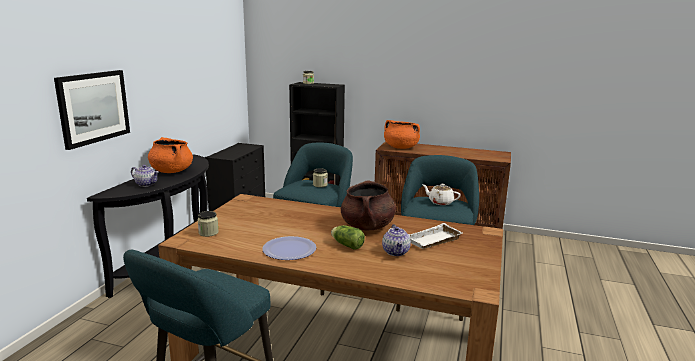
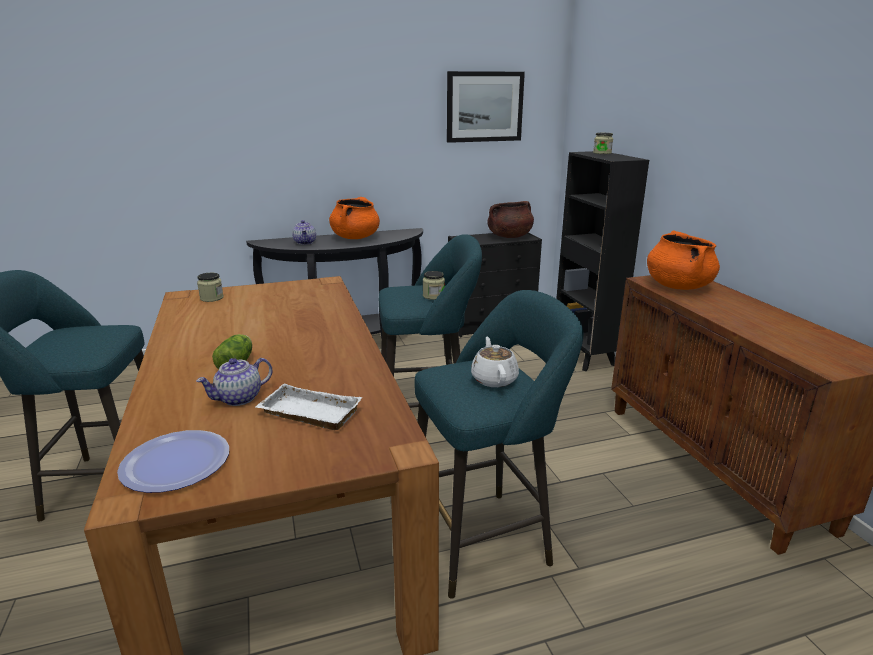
camera: 55 degrees right, 5 degrees up
picture [54,70,130,150] -> picture moved to [447,71,525,143]
plate [262,236,316,260] -> plate moved to [117,430,229,493]
brown cooking pot [341,180,396,230] -> brown cooking pot moved to [488,201,534,238]

